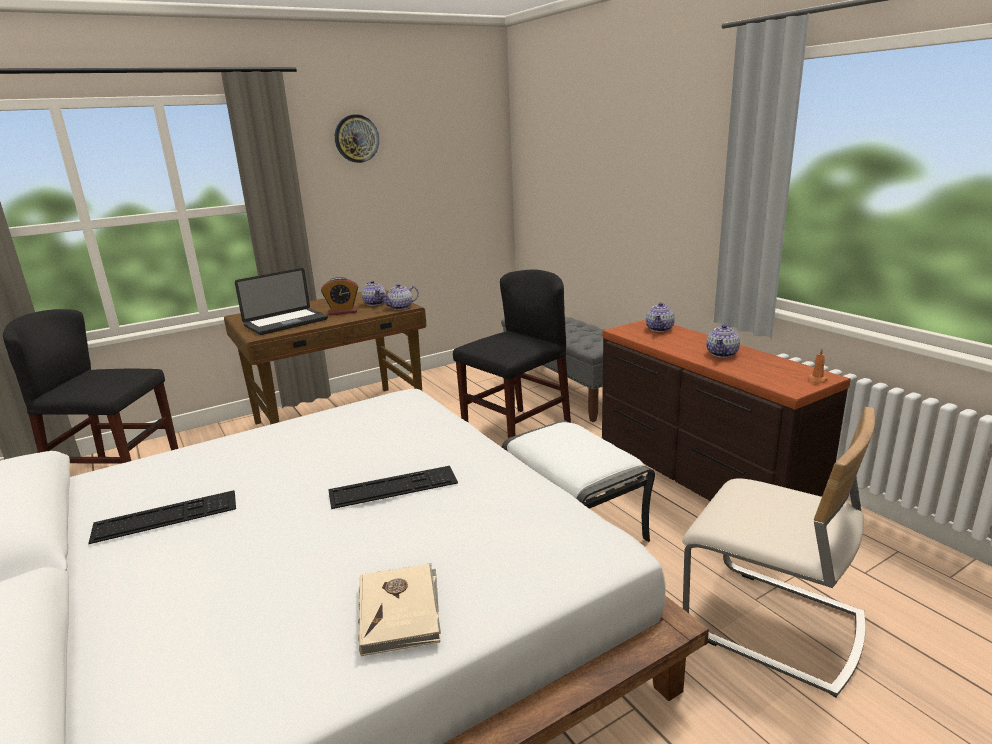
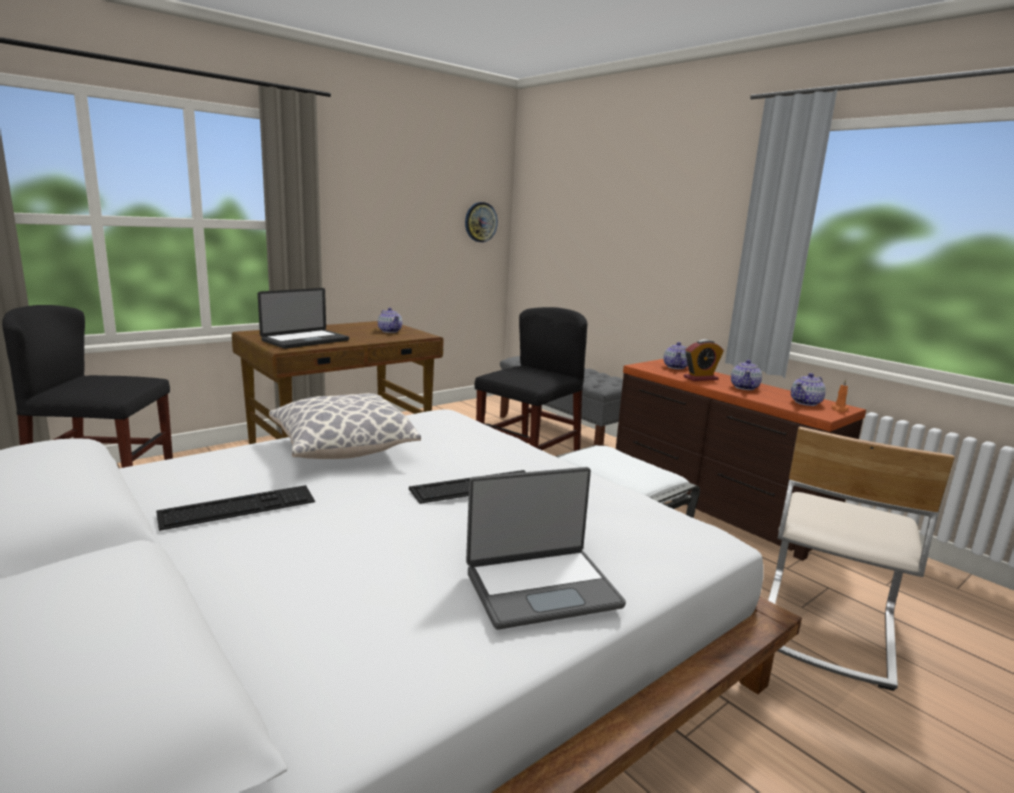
camera: 10 degrees left, 5 degrees down
alarm clock [321,277,358,315] -> alarm clock moved to [683,339,724,381]
wall clock [335,114,379,163] -> wall clock moved to [465,202,498,242]
beige book [358,563,441,657] -> laptop [466,467,626,630]
teapot [379,284,419,310] -> teapot moved to [791,373,826,406]
beige chair [682,407,875,697] -> beige chair turned 90 degrees clockwise [768,427,955,691]
none -> pillow [269,393,421,459]

